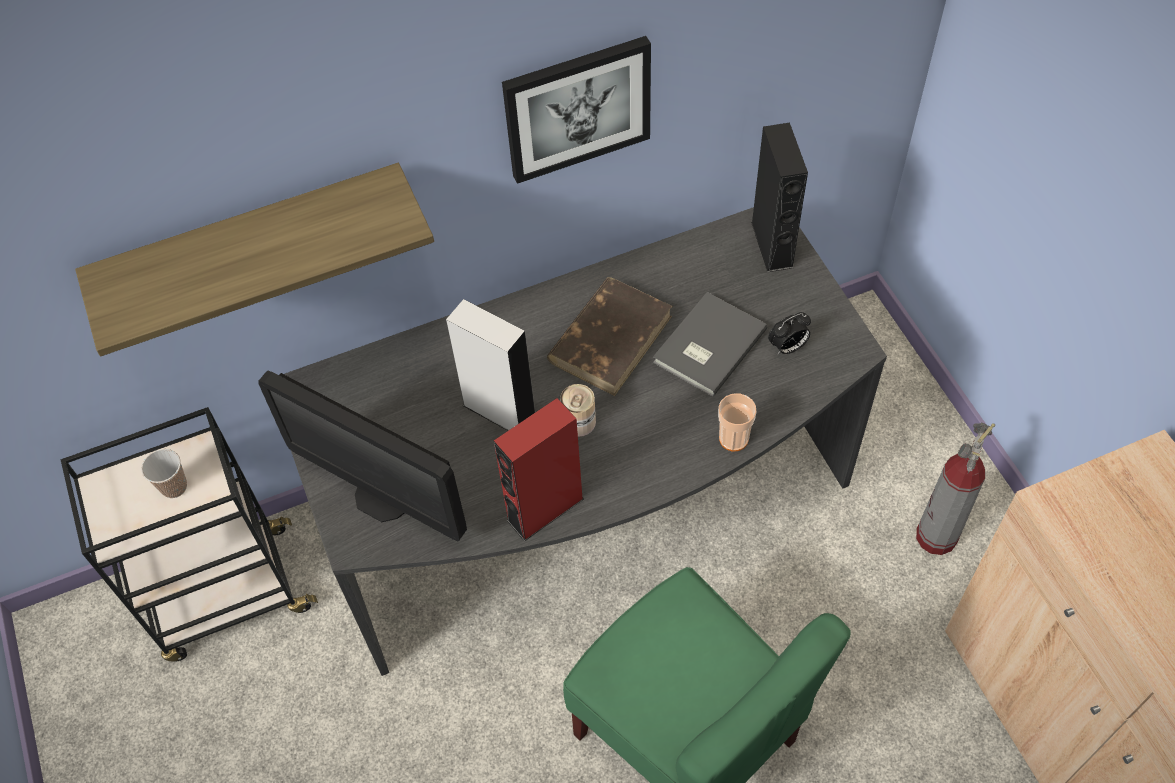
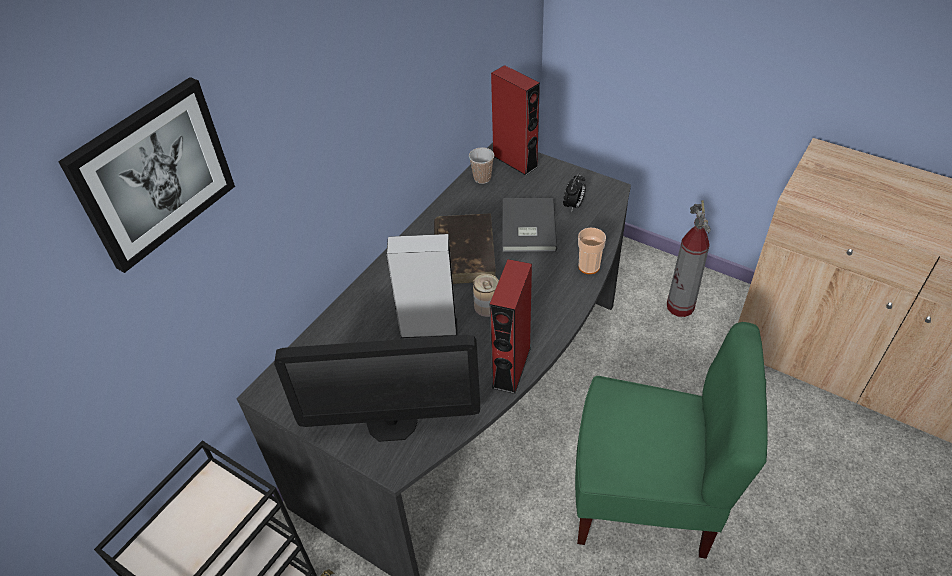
camera: 35 degrees left, 10 degrees down
shelf [75,163,434,356] -> none
cup [141,449,187,498] -> cup moved to [469,148,494,184]
picture [502,36,651,184] -> picture moved to [58,77,235,273]
black speaker [751,122,808,272] -> red speaker [491,65,540,175]

